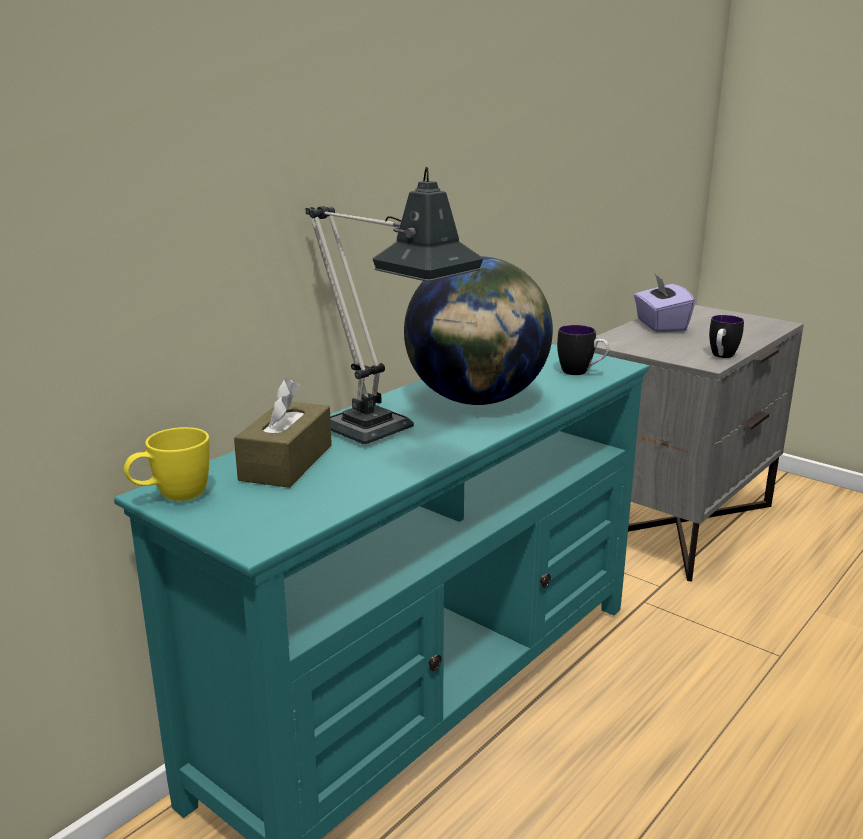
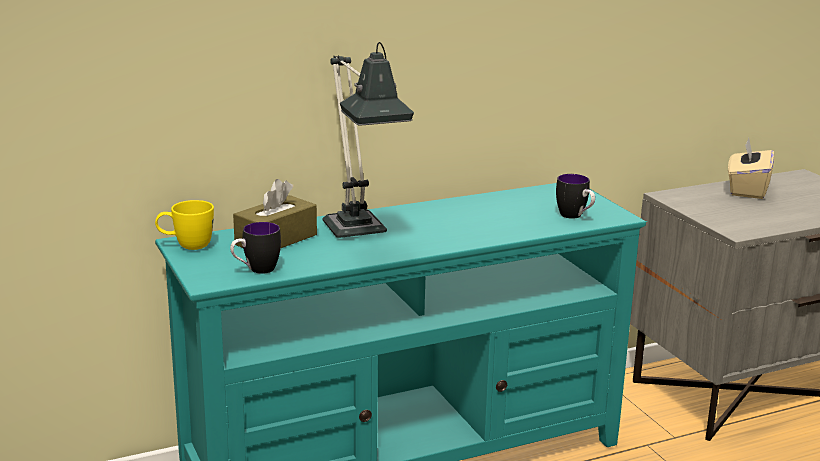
camera: 25 degrees right, 0 degrees up
globe [404,256,553,405] -> none
purple tissue box [634,274,695,332] -> beige tissue box [728,138,774,199]
mug [709,315,744,358] -> mug moved to [230,222,281,274]

